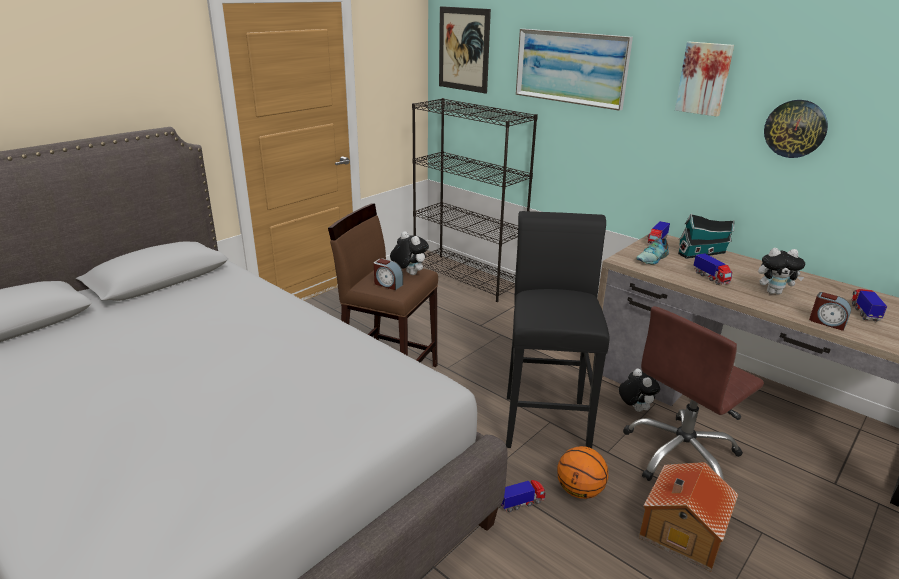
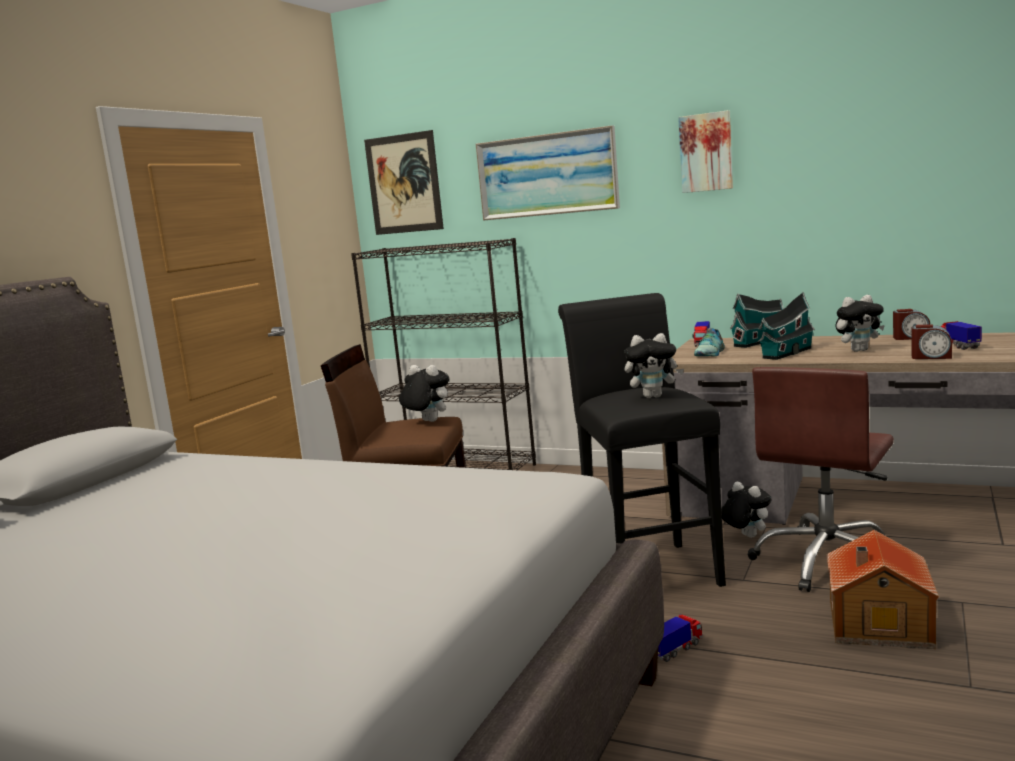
camera: 15 degrees left, 15 degrees down
alarm clock [374,259,403,290] -> alarm clock moved to [893,309,930,340]
basketball [557,446,608,499] -> none
toy truck [693,253,732,285] -> toy house [758,292,815,360]
wall clock [764,100,828,158] -> none
none -> plush toy [624,333,684,398]

